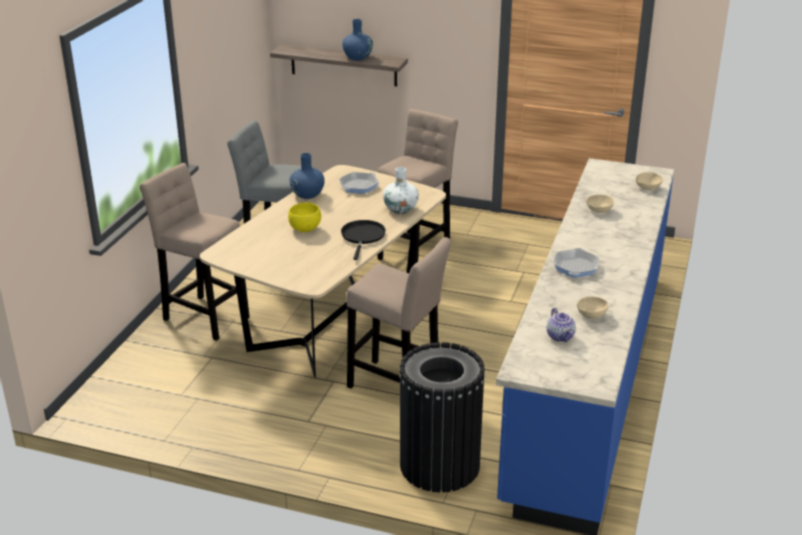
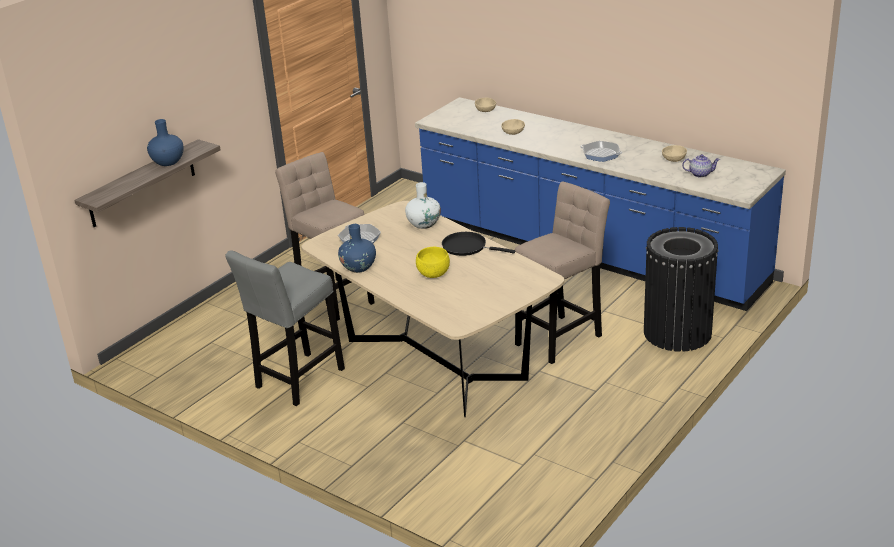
camera: 70 degrees left, 0 degrees up
beige stool [140,163,250,341] -> none

